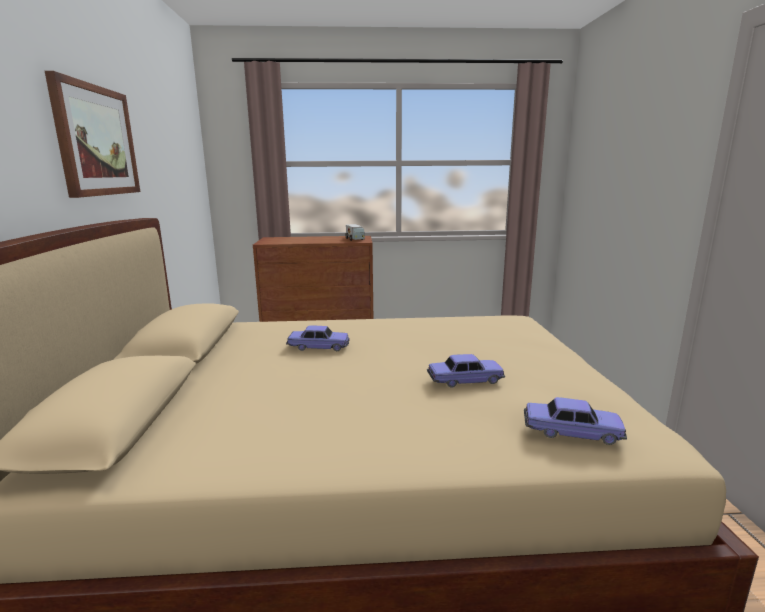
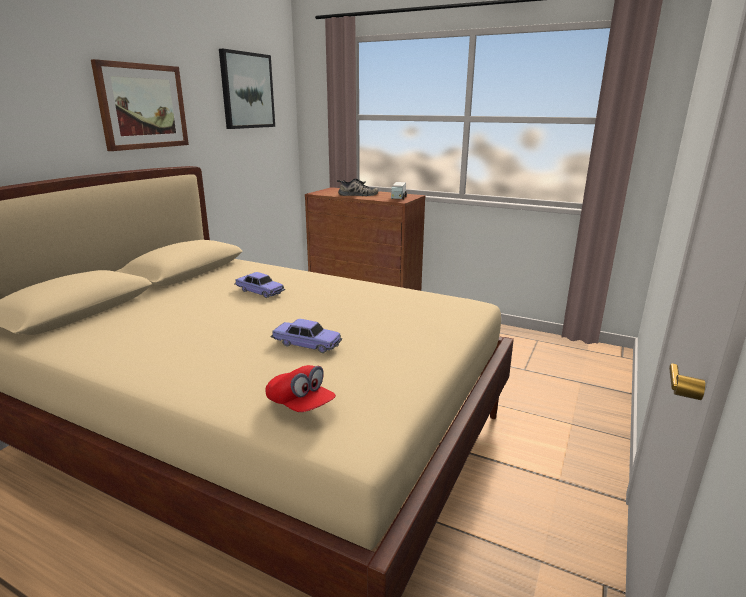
camera: 30 degrees right, 5 degrees up
toy car [524,397,627,445] -> red cap [265,365,336,412]
none -> picture [219,49,275,129]
none -> shoe [337,178,379,196]

